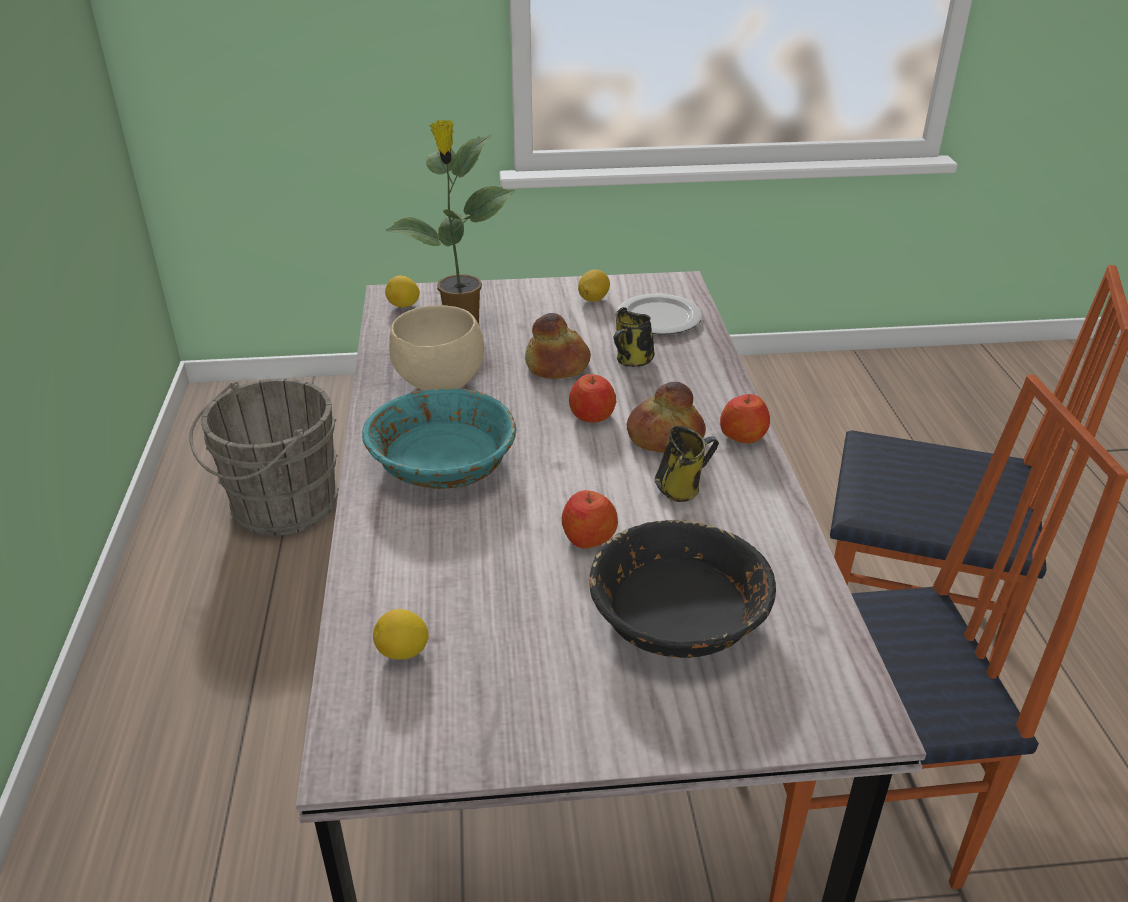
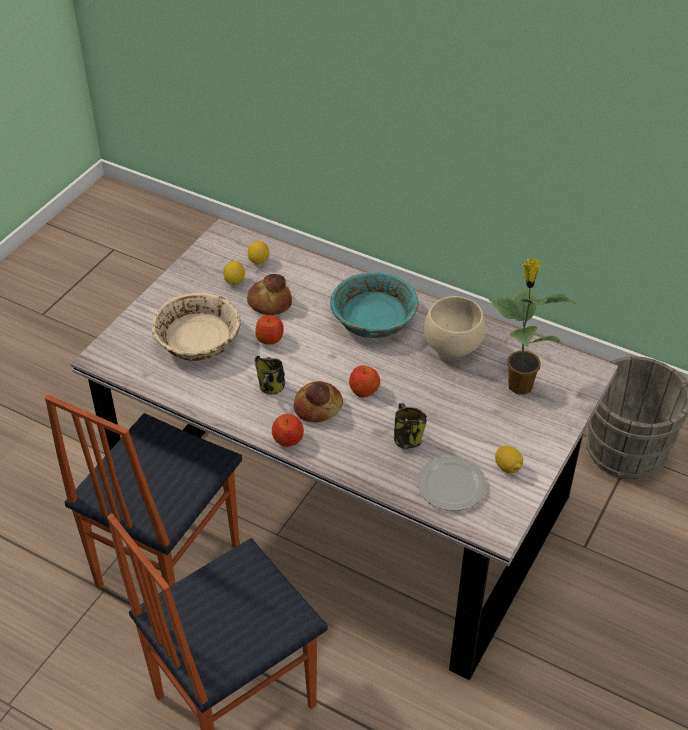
camera: 125 degrees right, 10 degrees up
lemon [385,276,420,307] -> lemon moved to [223,261,245,285]
bread [525,313,591,379] -> bread moved to [247,274,292,315]
black bowl [588,520,776,658] -> beige bowl [151,293,241,361]

